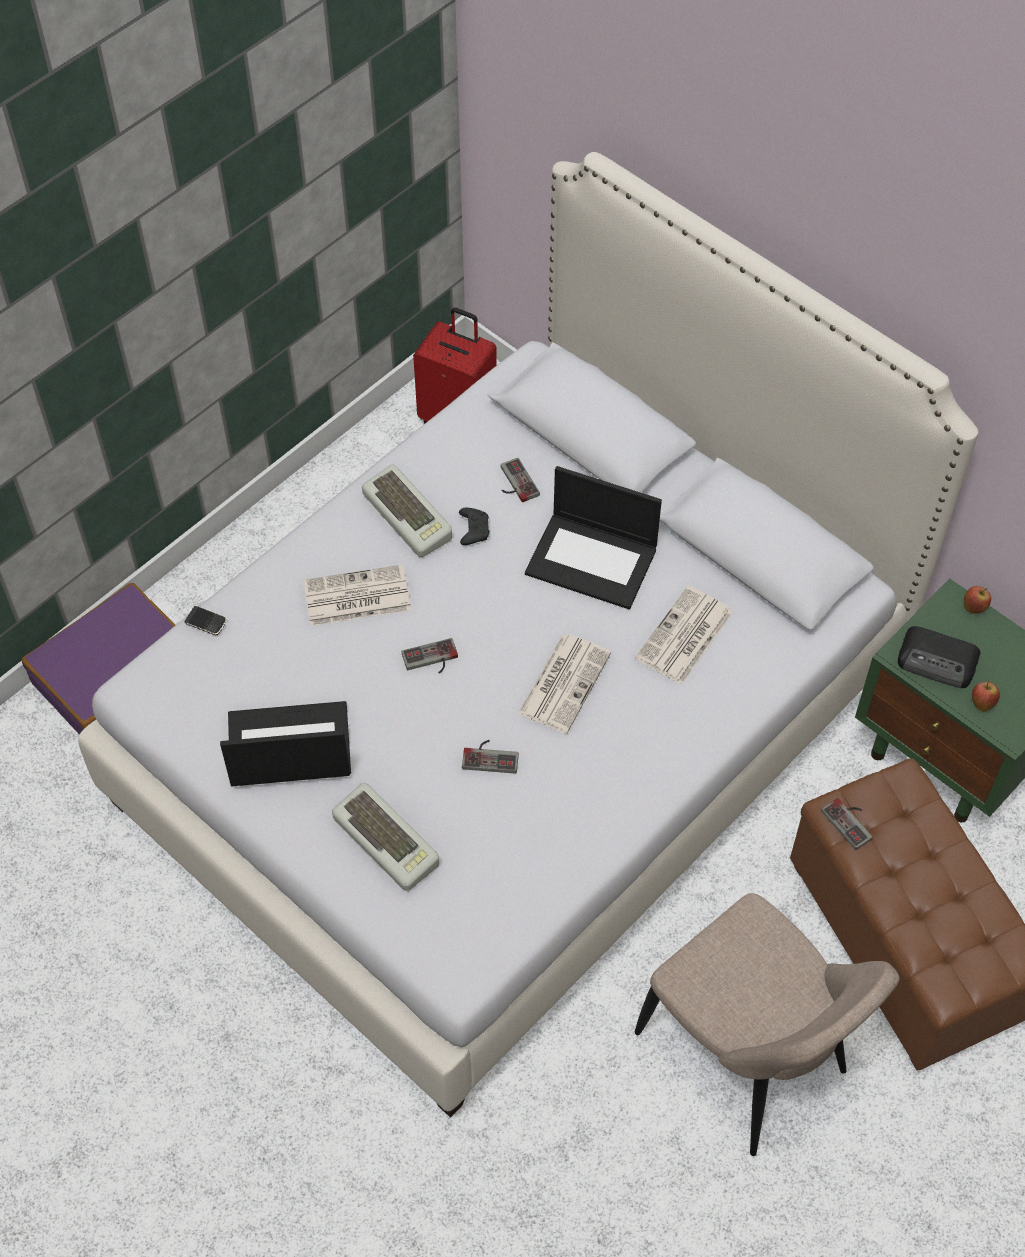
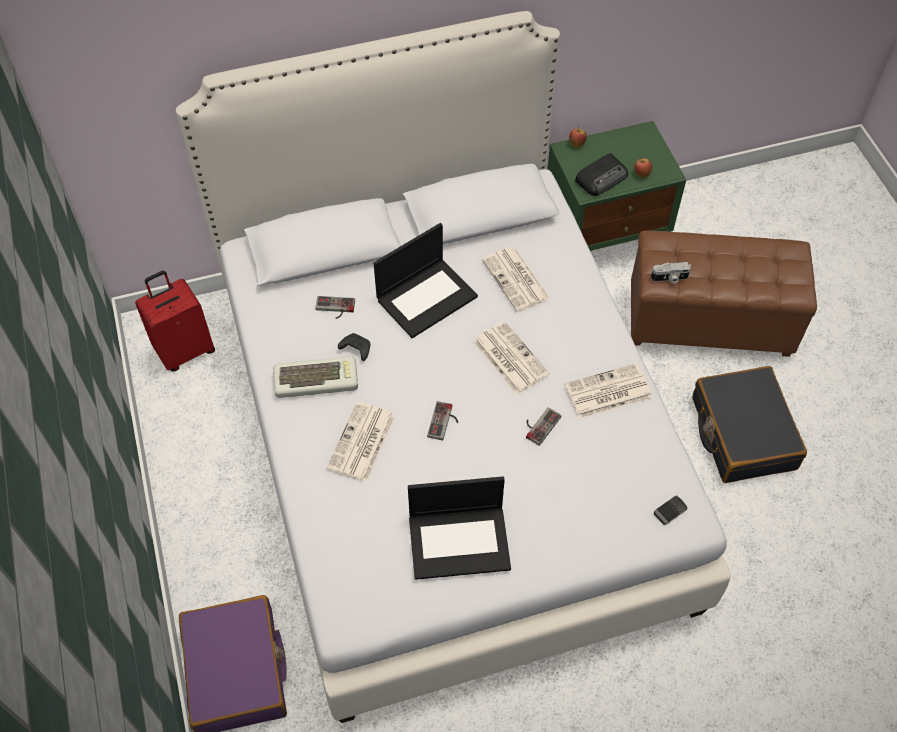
camera: 60 degrees left, 0 degrees up
phone [184,606,227,635] -> phone moved to [654,496,688,525]
laptop [220,701,351,786] -> laptop turned 120 degrees counterclockwise [408,476,511,580]
keyboard [332,783,439,891] -> none
beige chair [635,893,900,1156] -> black suitcase [692,366,807,483]
game controller [821,798,872,850] -> camera [651,262,691,284]
none -> newspaper [565,363,652,419]

